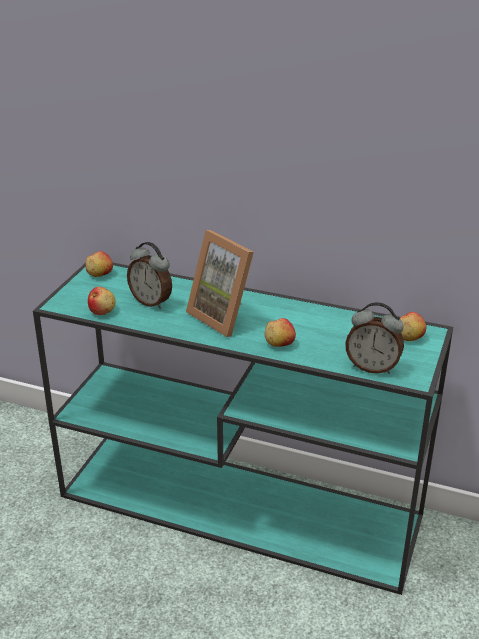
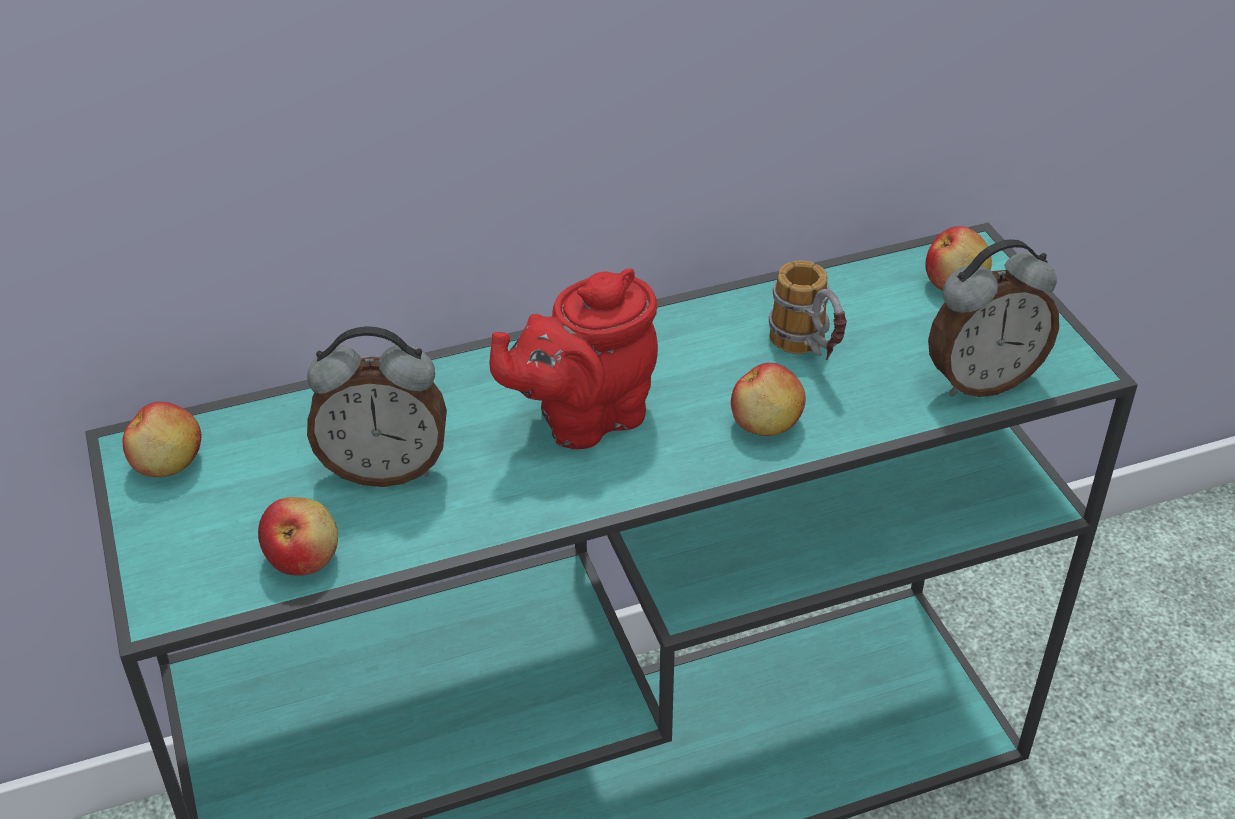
camera: 40 degrees left, 10 degrees up
picture frame [186,230,254,337] -> red teapot [489,268,658,449]
none -> mug [769,261,847,360]

